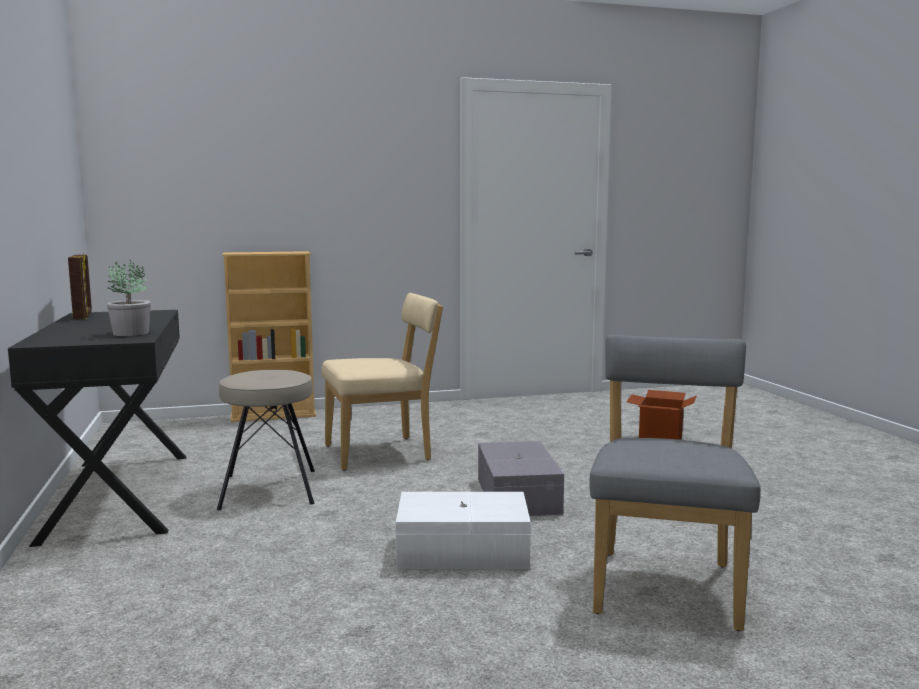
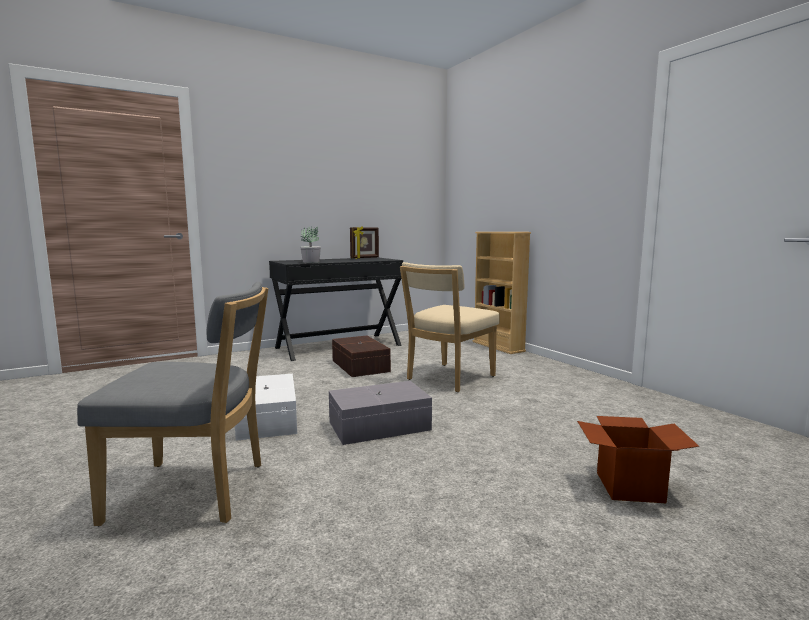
camera: 75 degrees right, 0 degrees up
beige stool [217,370,315,510] -> brown storage box [332,336,391,377]
beige chair [322,293,443,471] -> beige chair turned 75 degrees clockwise [400,262,499,392]

